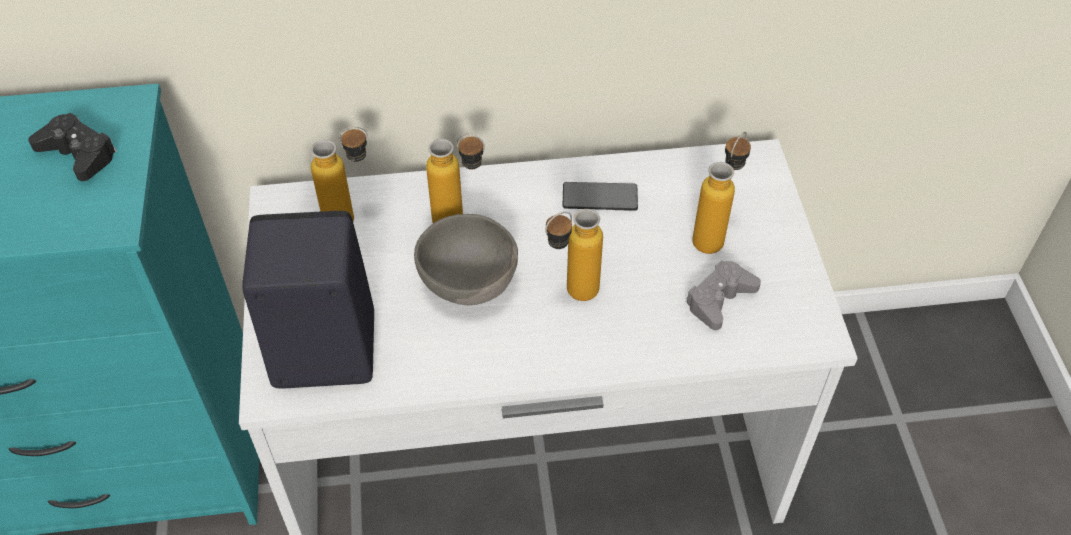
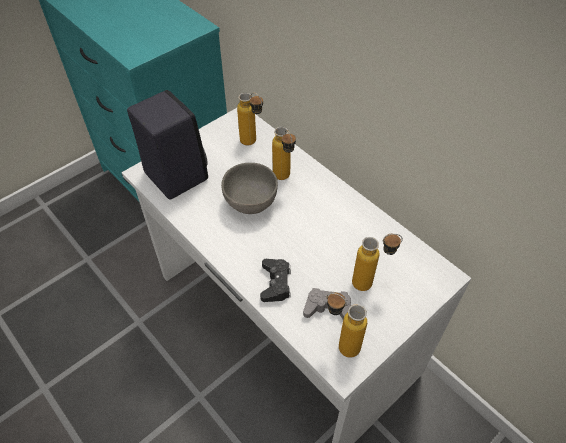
camera: 55 degrees right, 0 degrees up
black game controller [28,113,117,181] -> black game controller moved to [260,259,291,302]
bottle [545,209,603,301] -> bottle moved to [327,293,367,358]
phone [562,182,638,211] -> none

